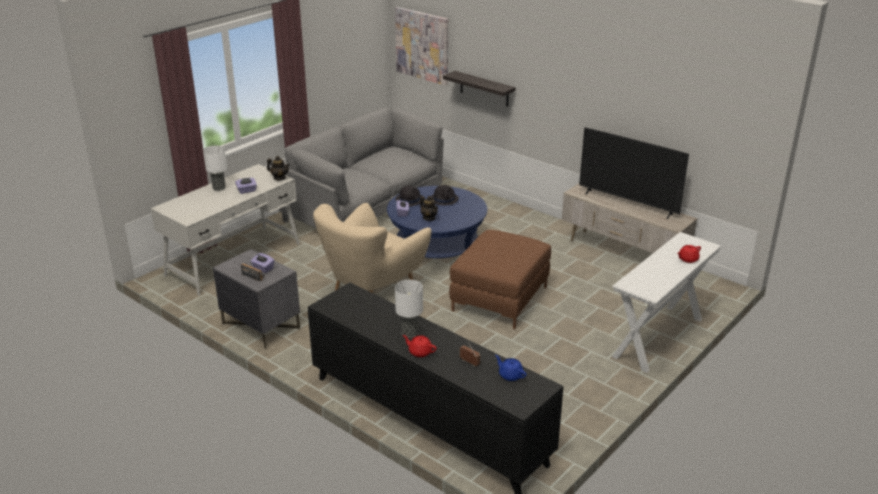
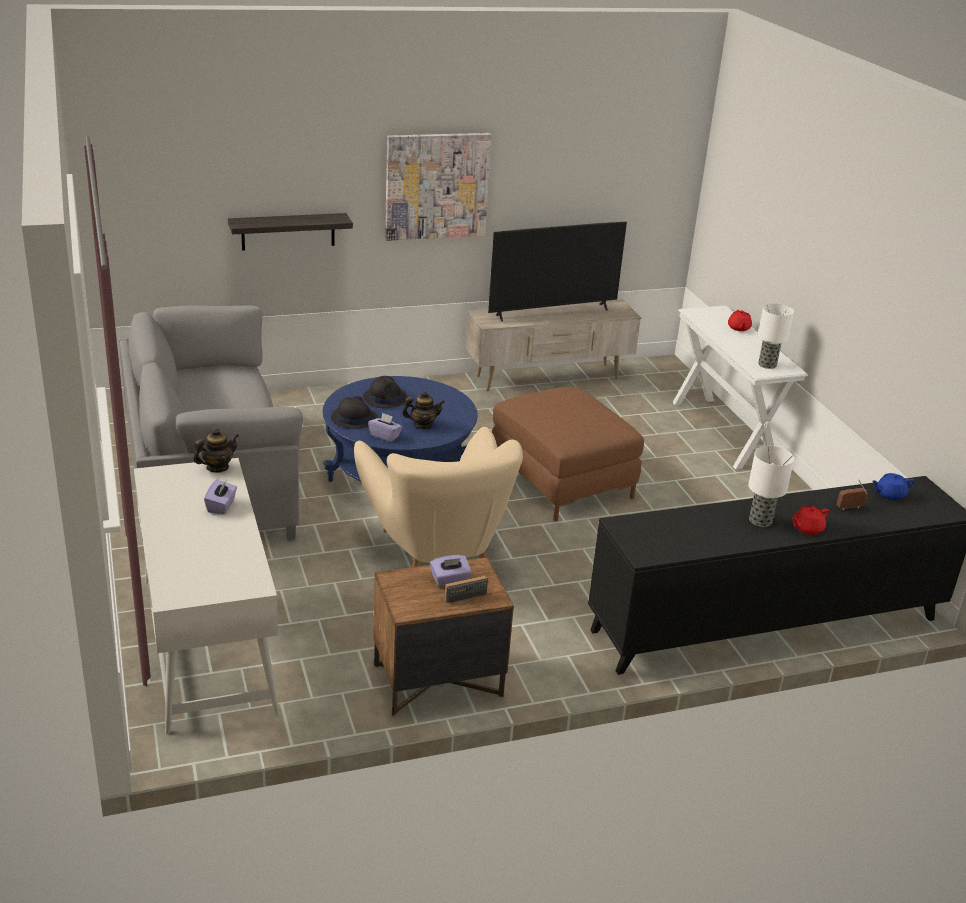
camera: 60 degrees left, 0 degrees up
table lamp [203,145,227,191] -> table lamp moved to [758,303,794,369]
grey nightstand [213,249,300,349] -> brown nightstand [373,557,514,716]
picture [395,7,448,86] -> picture moved to [385,133,492,241]

